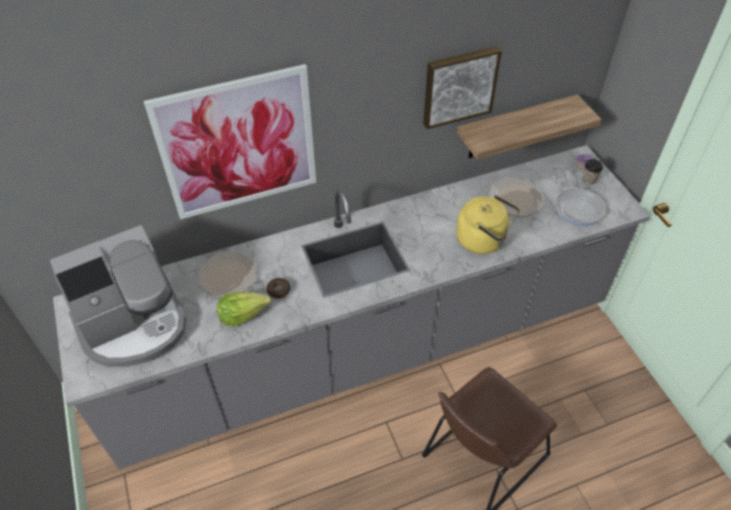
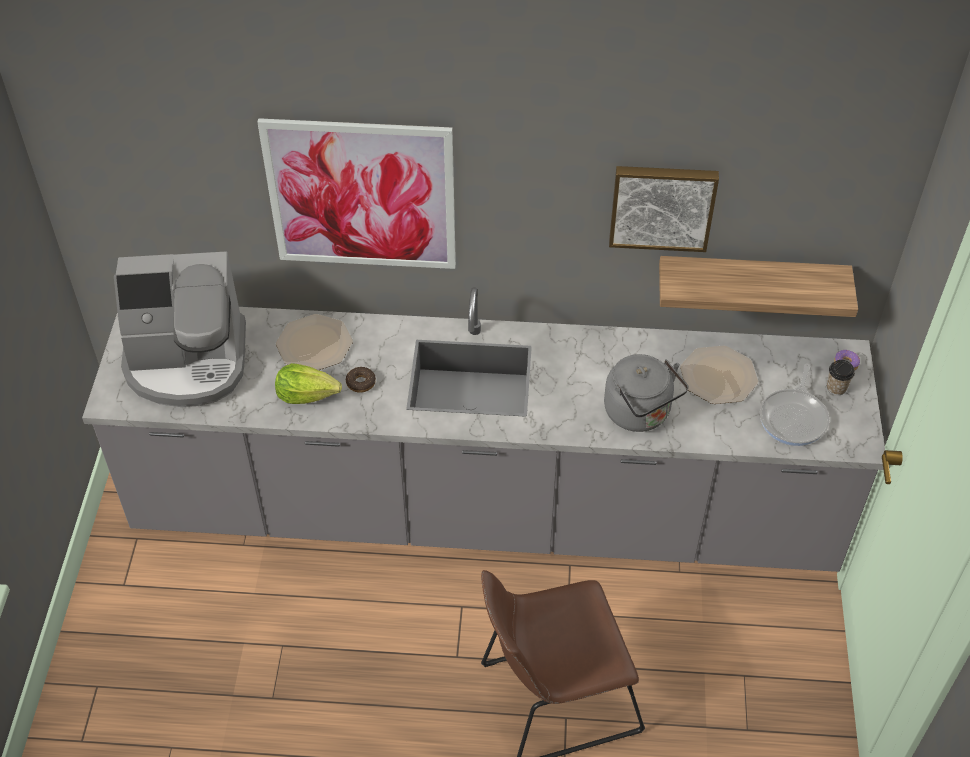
camera: 25 degrees right, 0 degrees up
yellow kettle [456,195,520,254] -> grey kettle [604,354,688,432]

